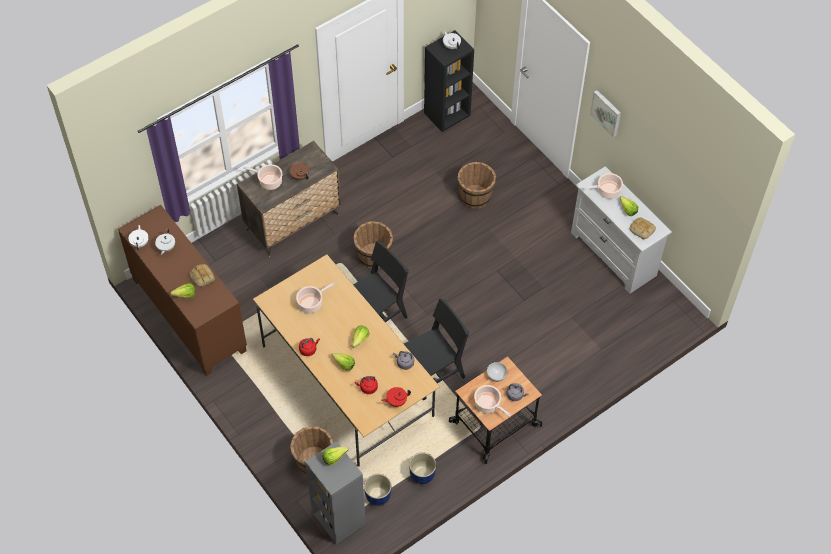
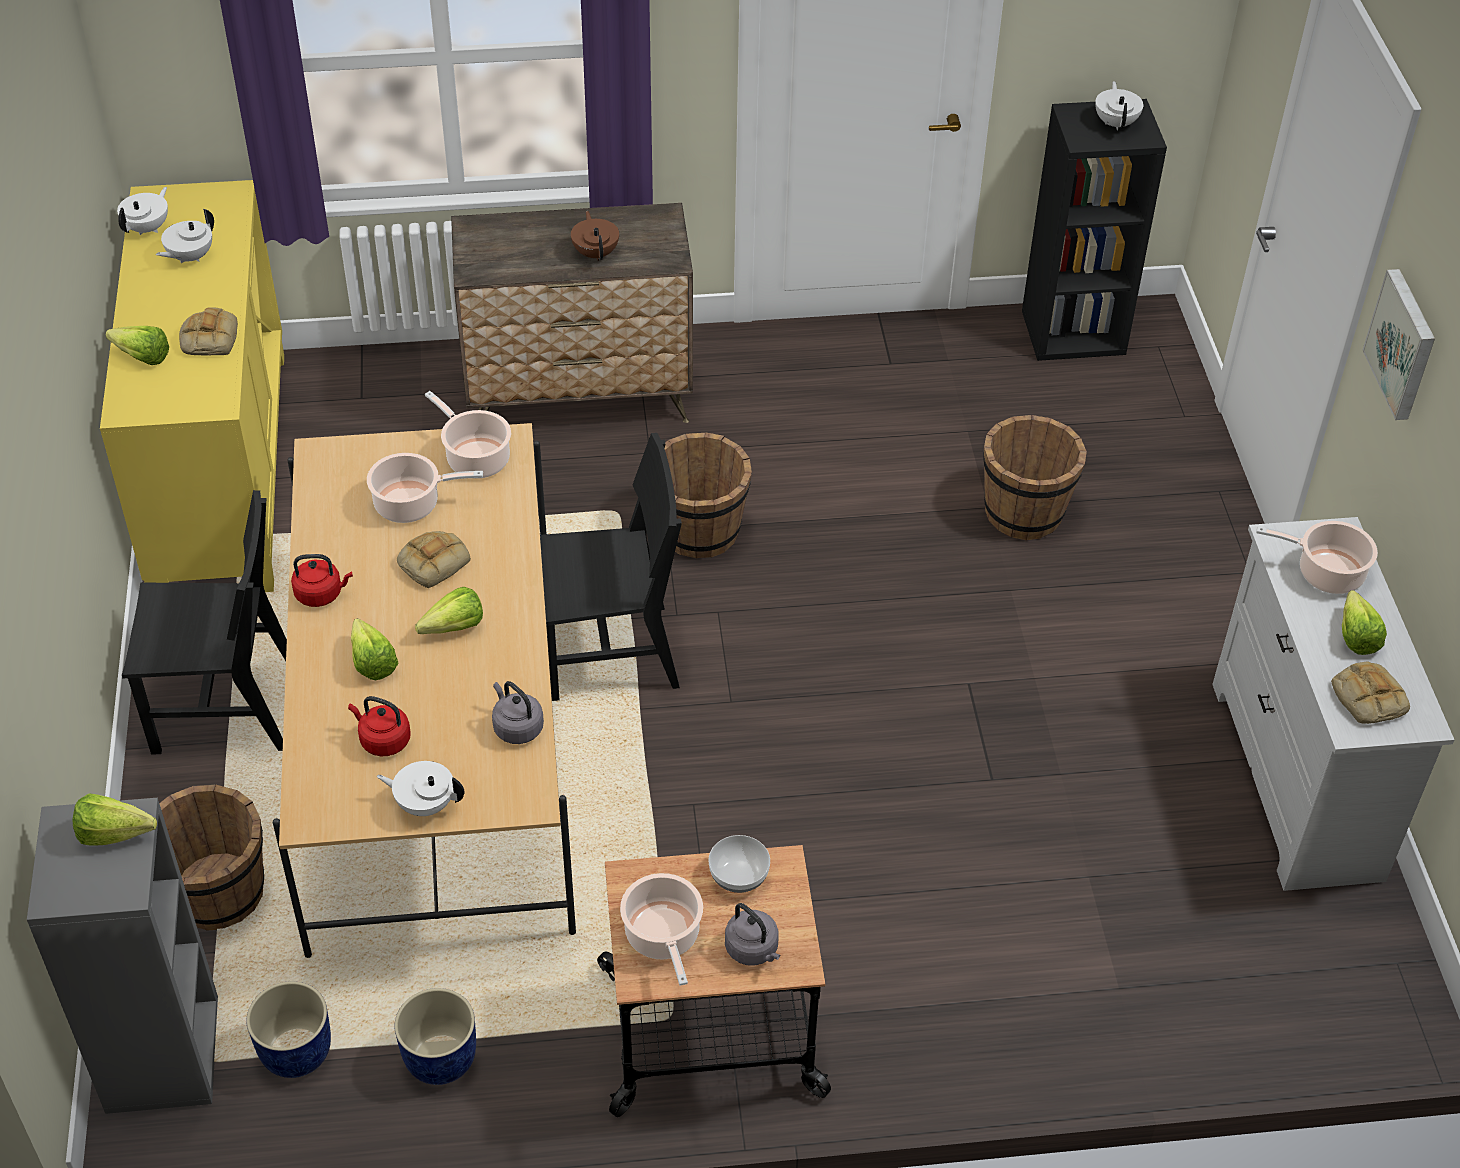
camera: 30 degrees right, 10 degrees down
brown cabinet [118,205,247,376] -> yellow cabinet [100,180,284,592]
cooking pot [243,164,283,190] -> cooking pot moved to [425,391,511,479]
red teapot [381,387,411,407] -> white teapot [377,761,465,816]
black chair [404,298,469,401] -> black chair moved to [122,490,287,754]
none -> bread [397,531,471,588]

